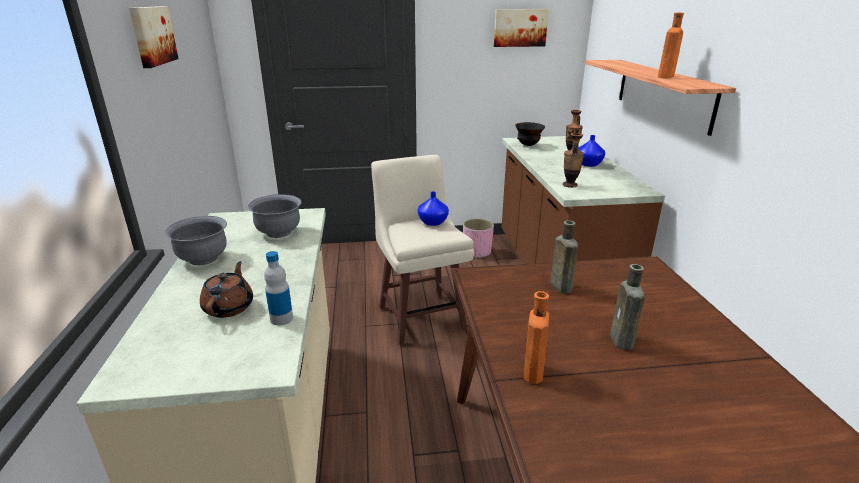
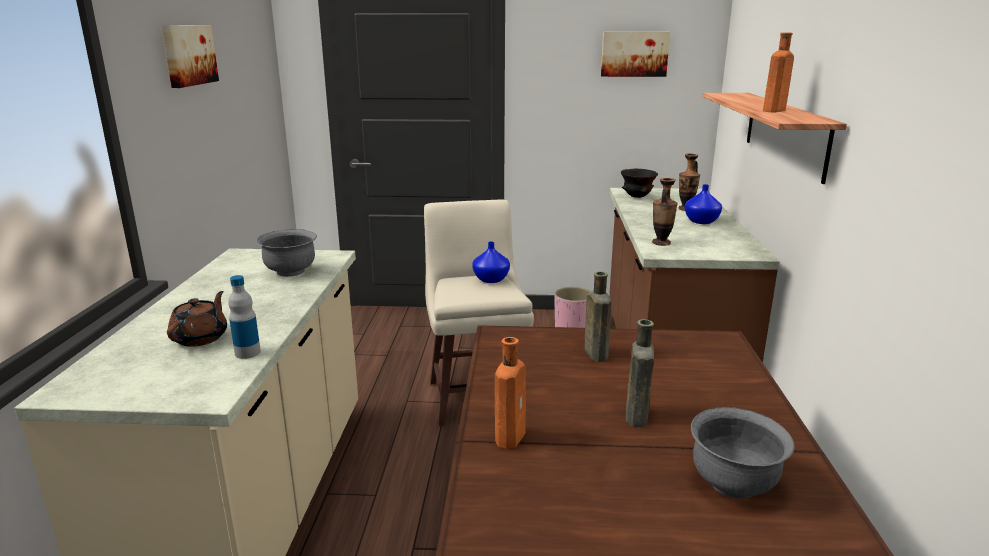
camera: 10 degrees right, 5 degrees down
grey bowl [164,216,227,265] -> grey bowl moved to [691,407,795,499]

